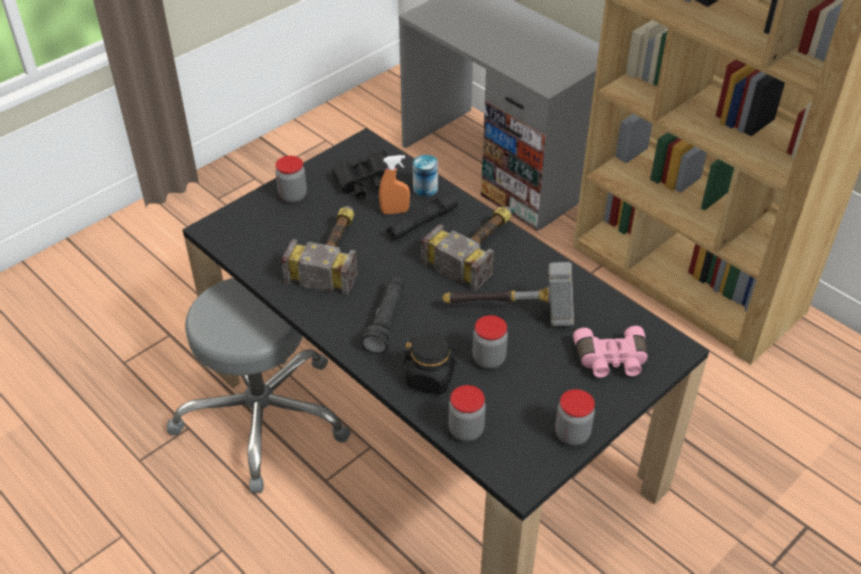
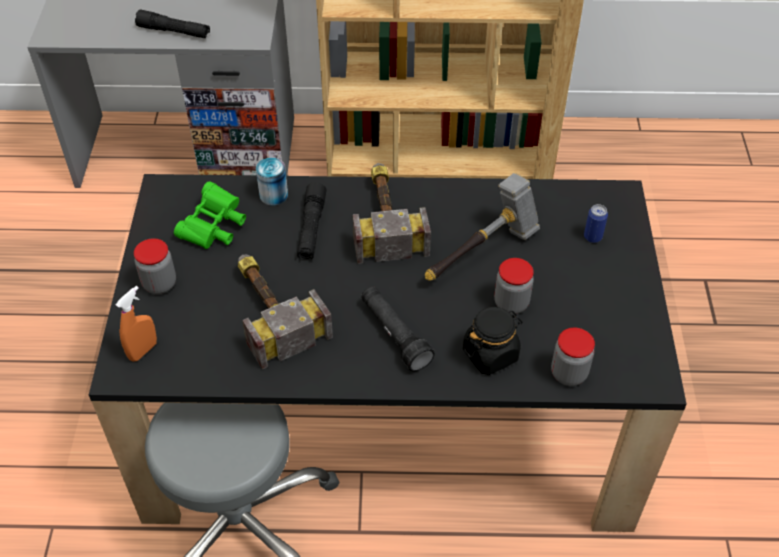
camera: 45 degrees left, 5 degrees up
black binoculars [332,149,388,200] -> green binoculars [174,181,246,249]
orange spray bottle [379,155,410,214] -> orange spray bottle moved to [116,286,157,362]
jar [555,389,595,446] -> none
pink binoculars [573,326,648,377] -> can [584,204,608,243]
none -> black flashlight [135,10,210,38]

